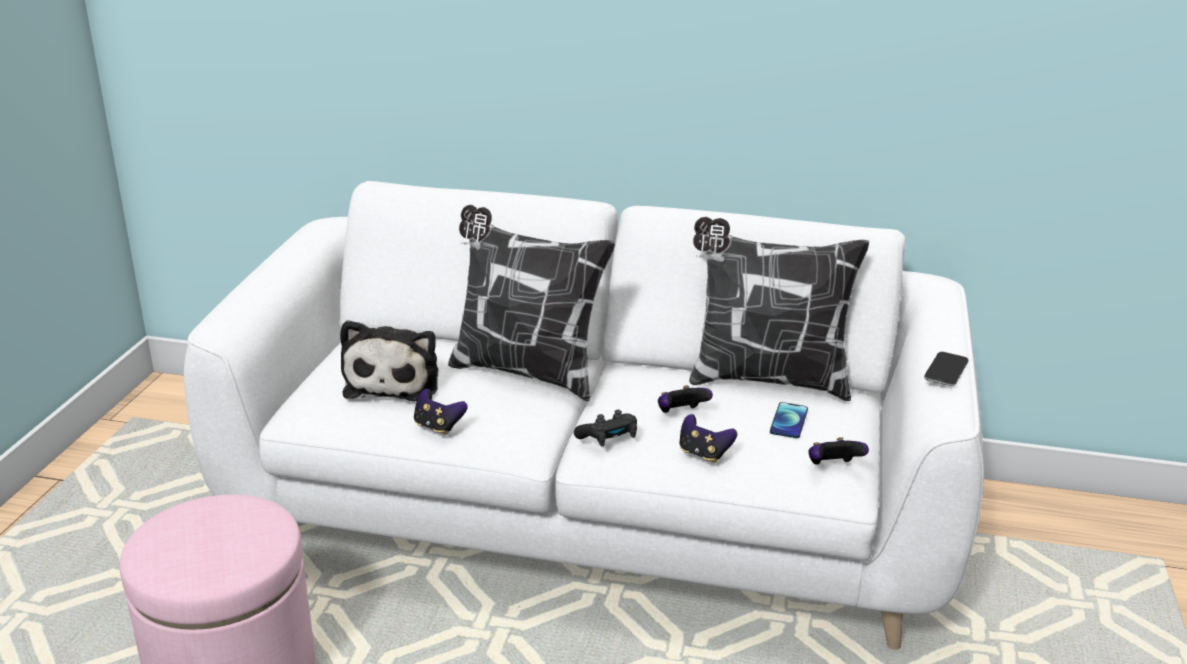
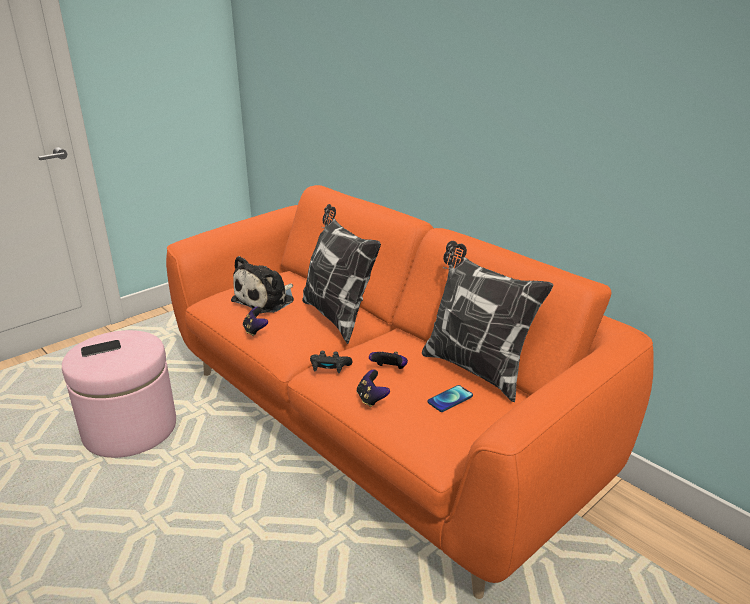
camera: 35 degrees right, 0 degrees up
white sofa [184,181,984,650] -> orange sofa [166,185,654,599]
game controller [808,437,869,465] -> none
phone [924,352,969,386] -> phone moved to [81,340,121,357]

